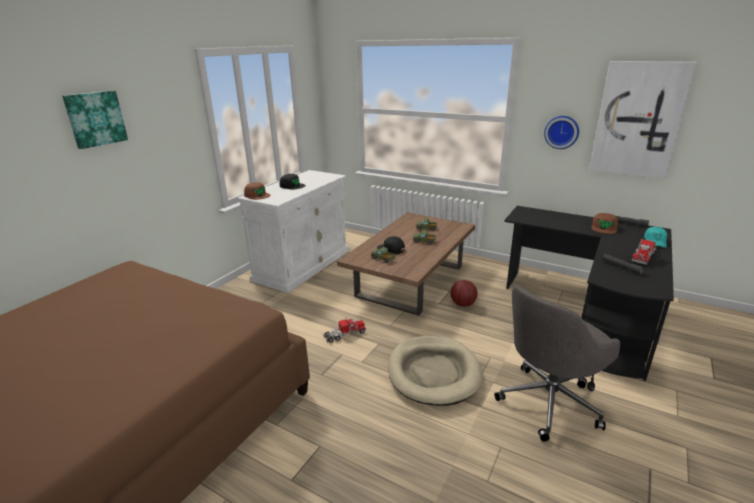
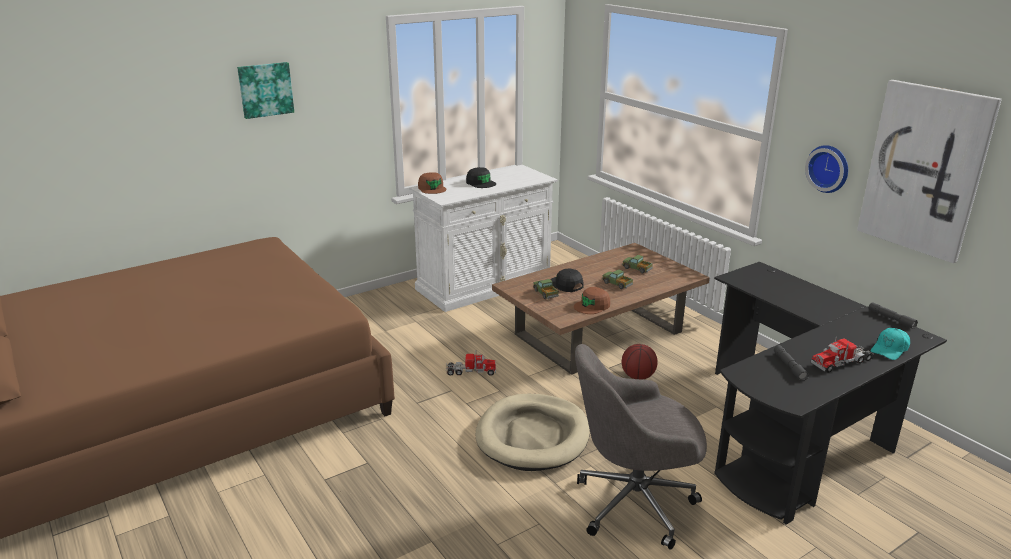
camera: 25 degrees right, 0 degrees up
brown cap [592,213,618,234] -> brown cap moved to [574,287,610,314]

